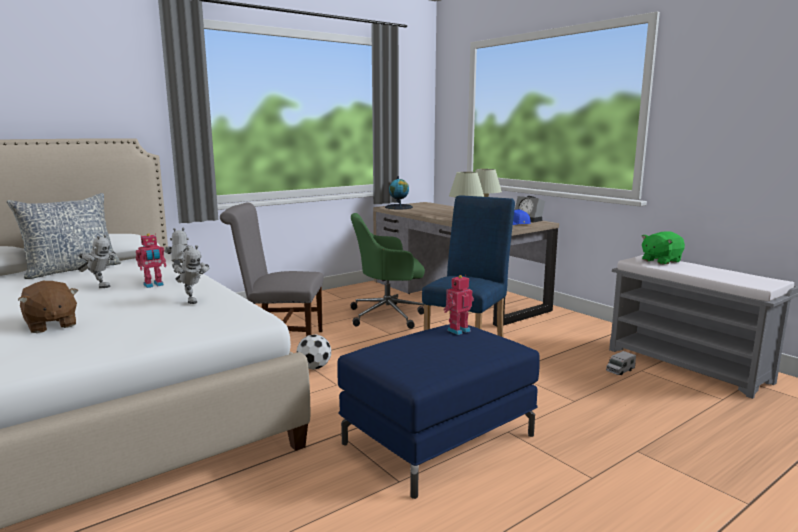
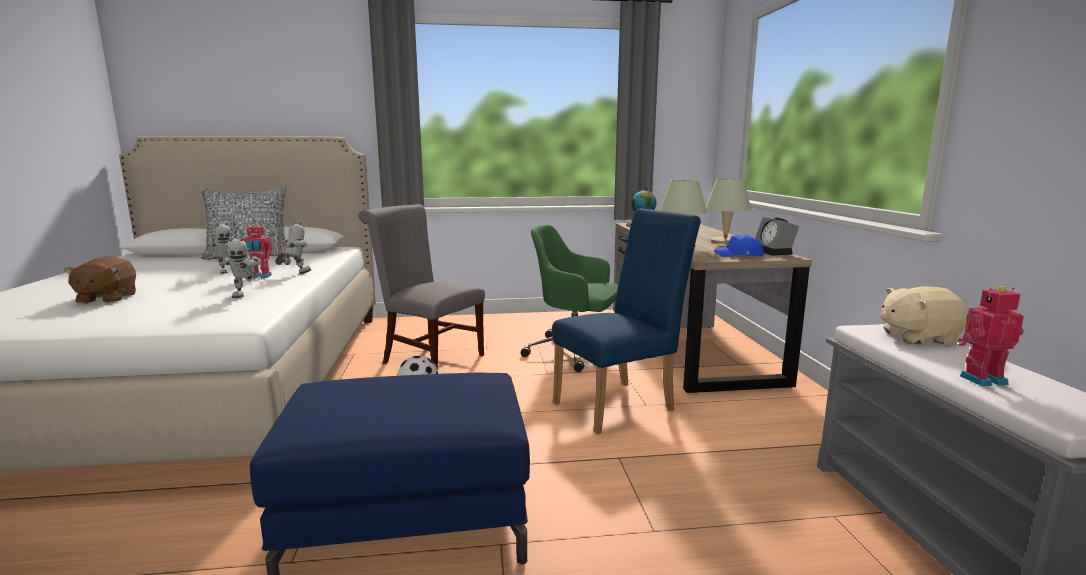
camera: 30 degrees right, 0 degrees up
toy robot [443,275,474,335] -> toy robot moved to [957,286,1024,386]
toy truck [606,351,636,375] -> none
green plush toy [642,231,685,265] -> beige plush toy [880,286,969,345]

